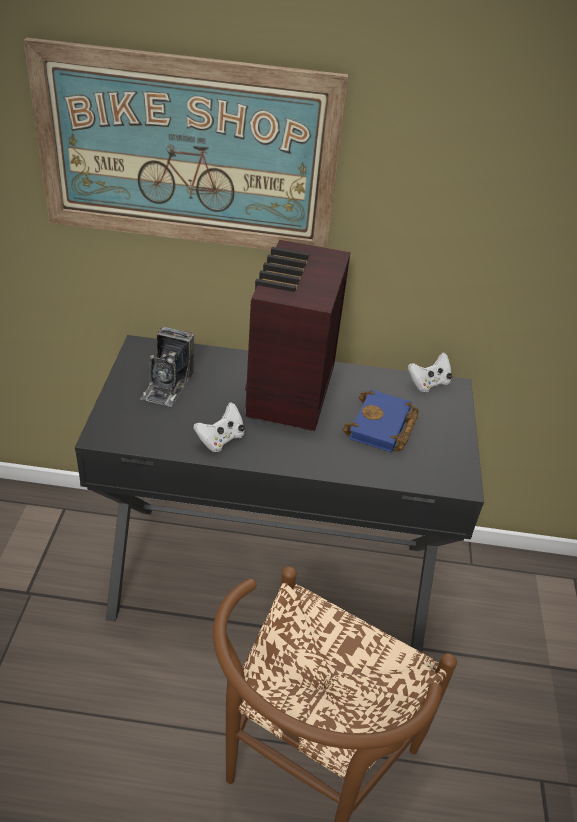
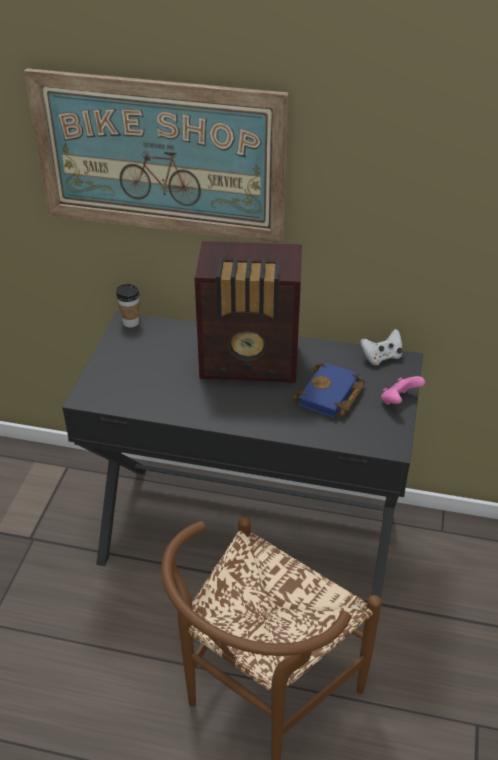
camera: 10 degrees right, 0 degrees up
camera [141,327,194,407] -> none
white game controller [193,402,245,452] -> none
radio [245,240,351,431] -> radio turned 105 degrees counterclockwise [194,241,302,383]
none -> cup [116,284,140,327]
none -> pink game controller [381,376,425,404]

